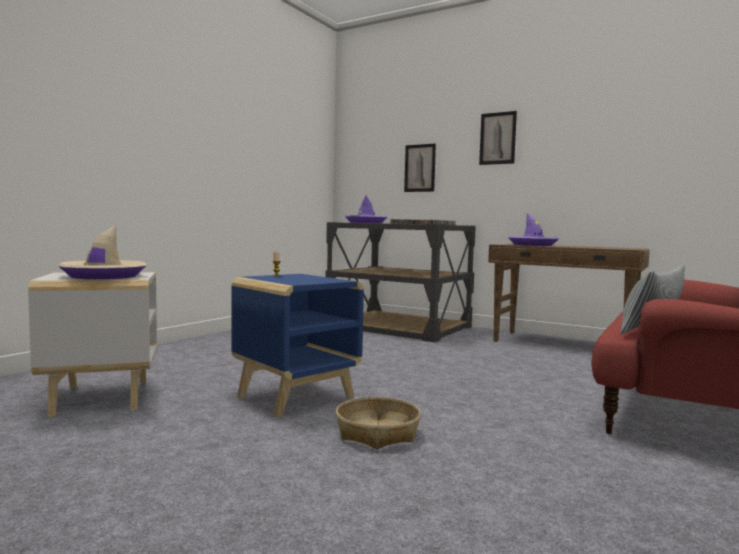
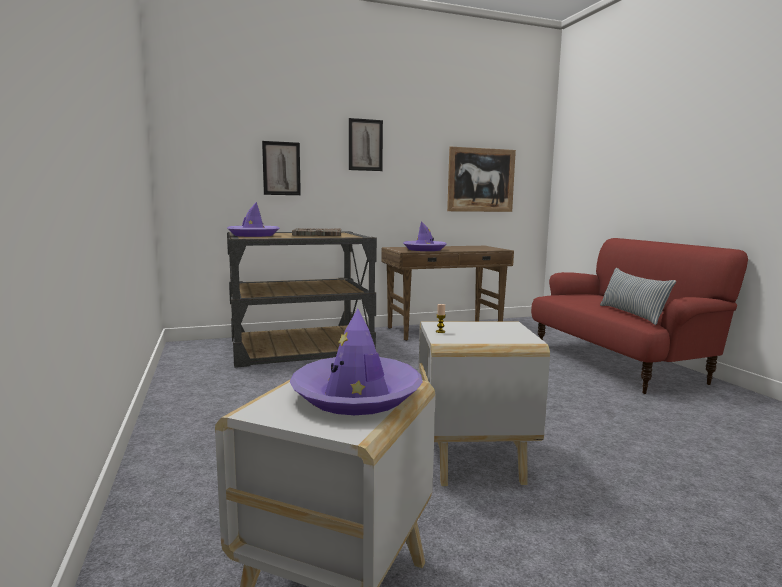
camera: 50 degrees left, 5 degrees up
beige hat [58,224,147,279] -> purple hat [290,309,423,415]
blue side table [231,274,364,417] -> white side table [419,321,550,486]
basket [336,397,421,449] -> none
none -> picture [447,147,516,212]

